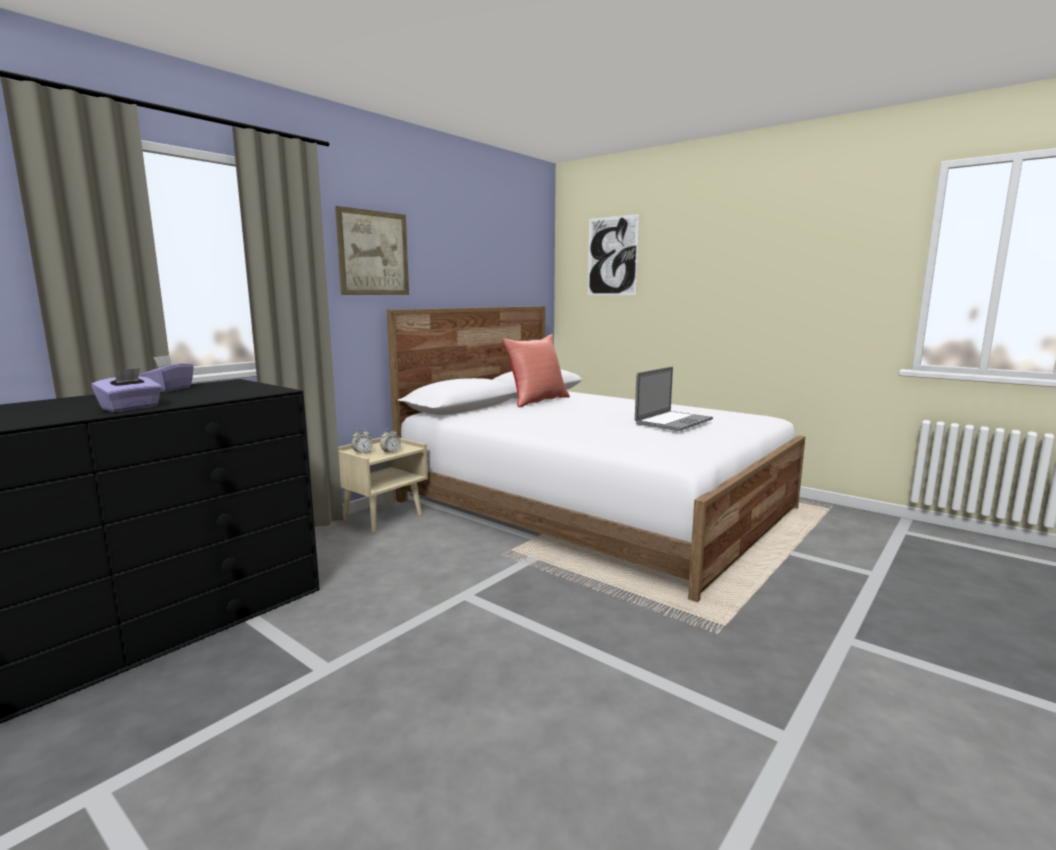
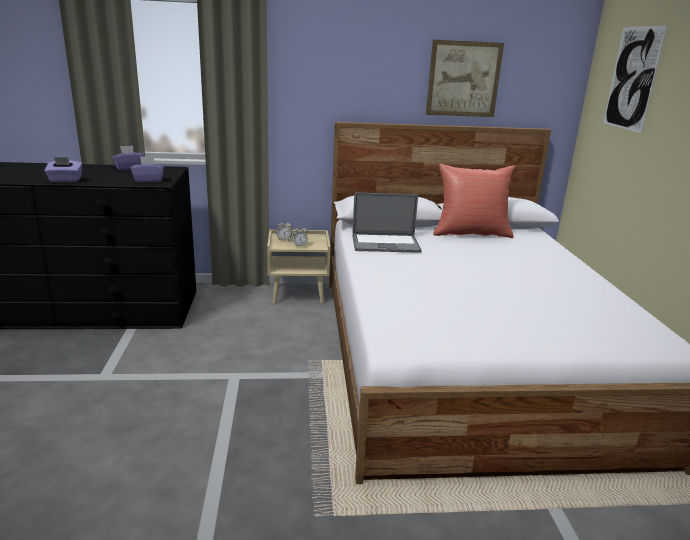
camera: 45 degrees right, 10 degrees up
picture [335,206,409,295] -> picture moved to [426,40,504,117]
laptop [635,366,713,431] -> laptop moved to [352,192,422,253]
none -> purple tissue box [131,156,164,182]

